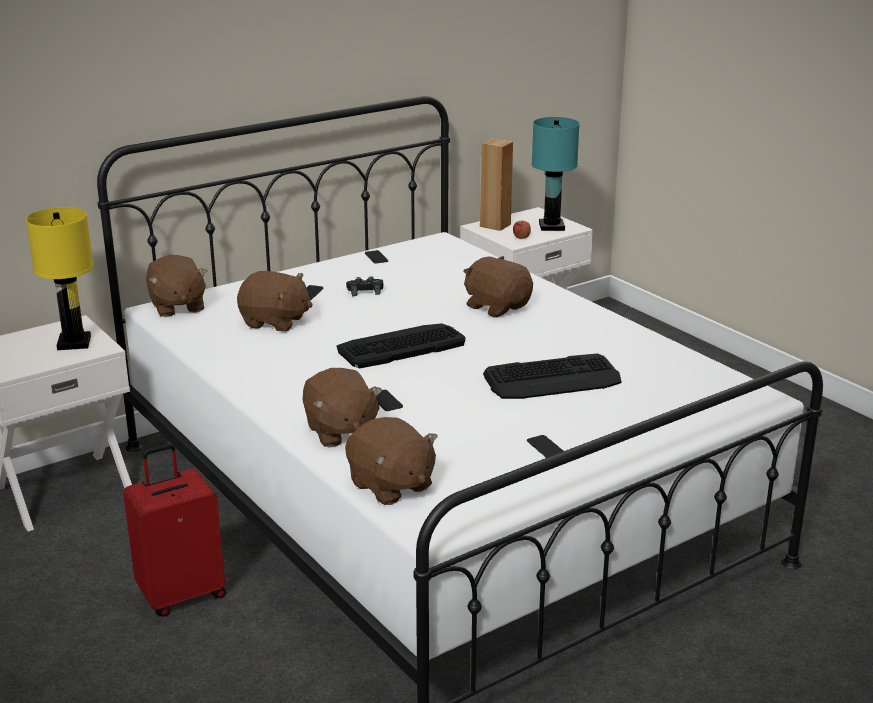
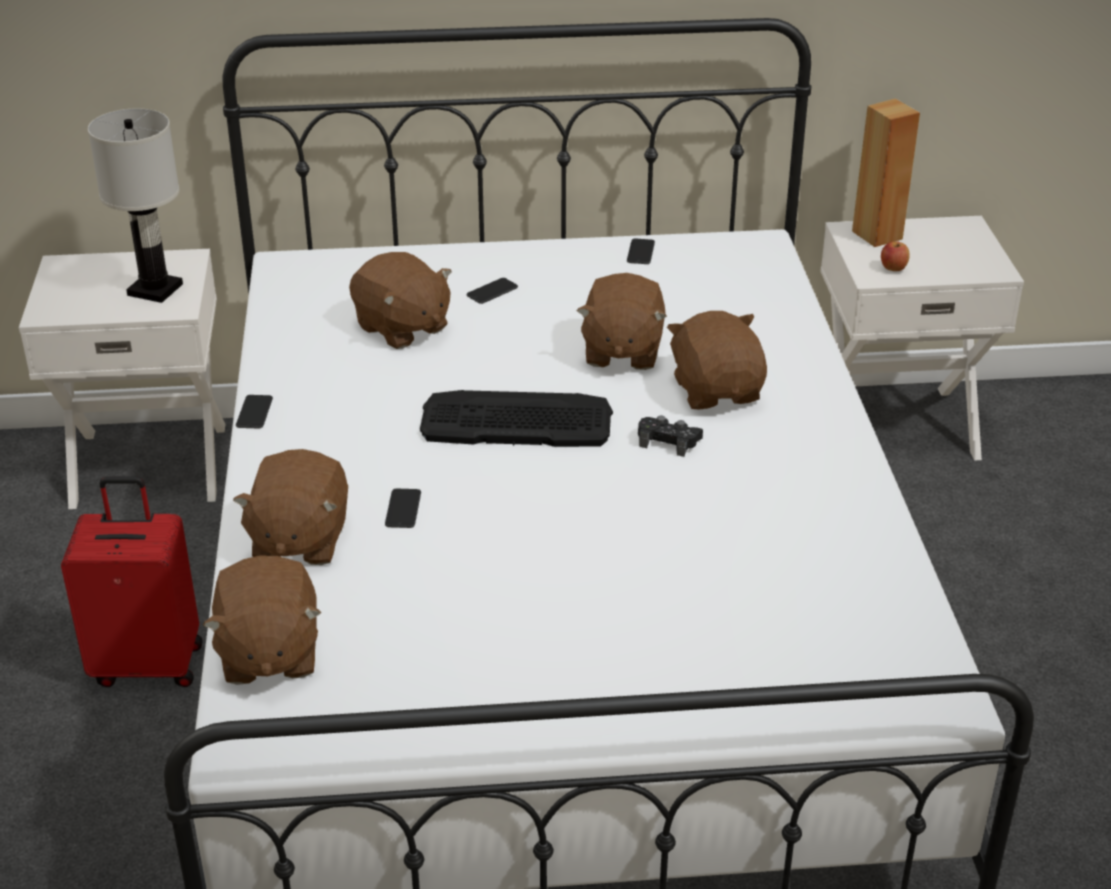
camera: 30 degrees right, 10 degrees up
yellow table lamp [26,207,94,350] -> white table lamp [88,108,183,303]
brown plush toy [146,255,208,317] -> brown plush toy moved to [577,273,667,370]
black game controller [346,276,383,296] -> black game controller moved to [638,416,703,457]
keyboard [483,353,621,399] -> none
phone [527,435,563,458] -> phone moved to [236,395,273,428]
turquoise table lamp [532,117,580,231] -> none

